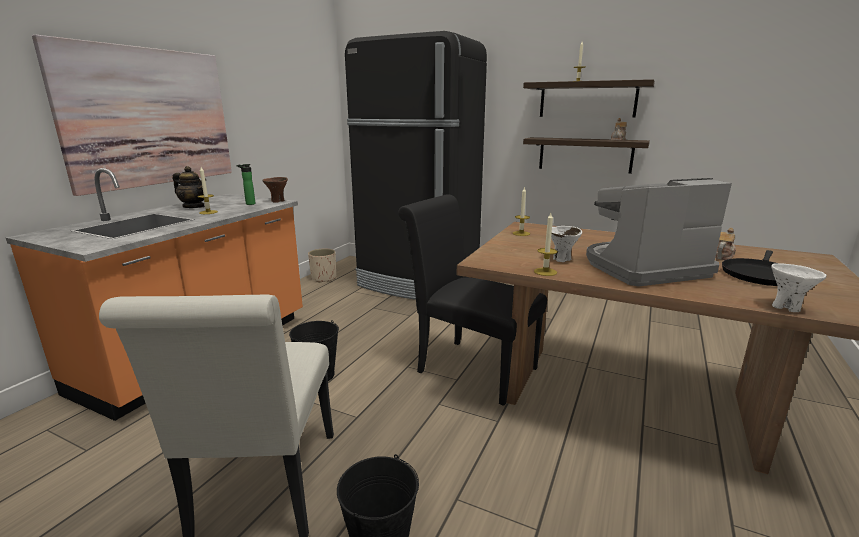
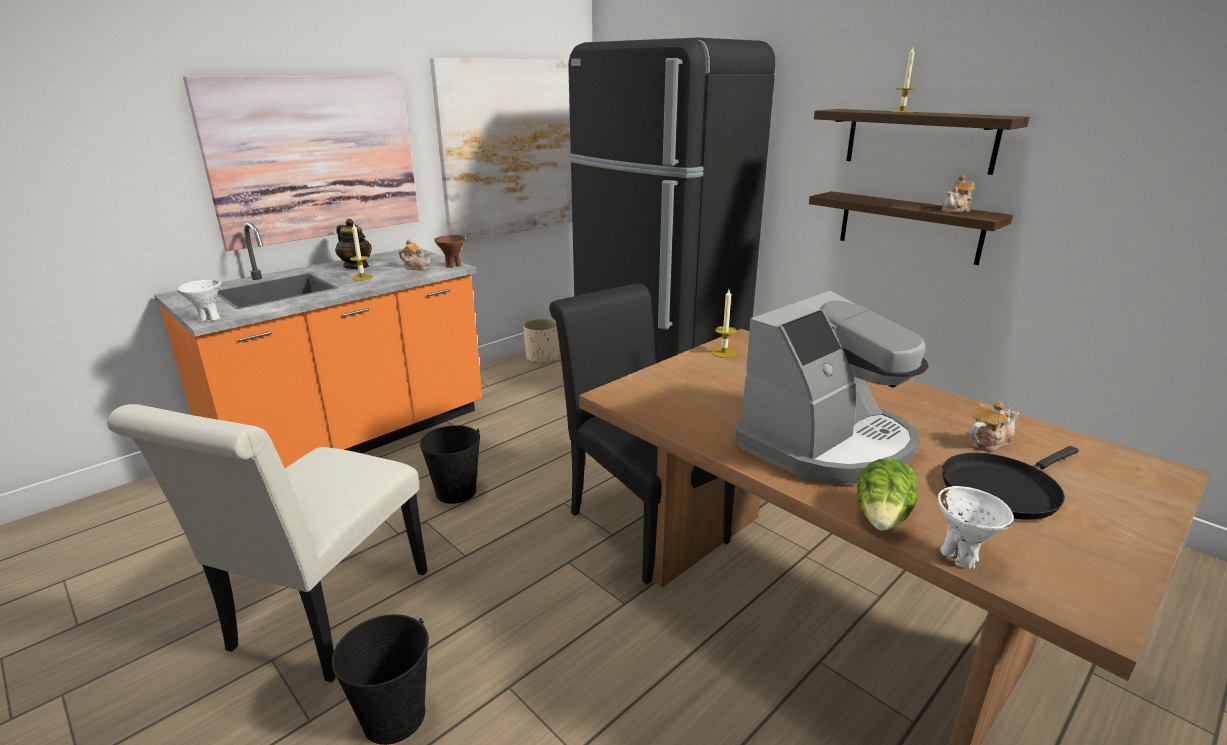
camera: 20 degrees right, 5 degrees up
bottle [237,164,256,205] -> teapot [399,239,431,271]
candle [534,213,557,276] -> none
white bowl [551,226,582,262] -> white bowl moved to [178,280,221,322]
coffee machine [586,178,732,287] -> coffee machine turned 135 degrees clockwise [734,291,928,485]
none -> picture [430,58,572,243]
none -> lettuce [857,458,918,531]

